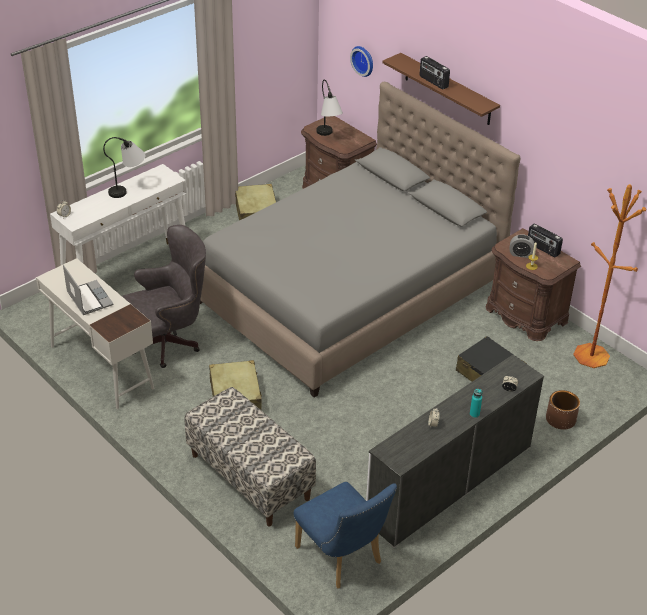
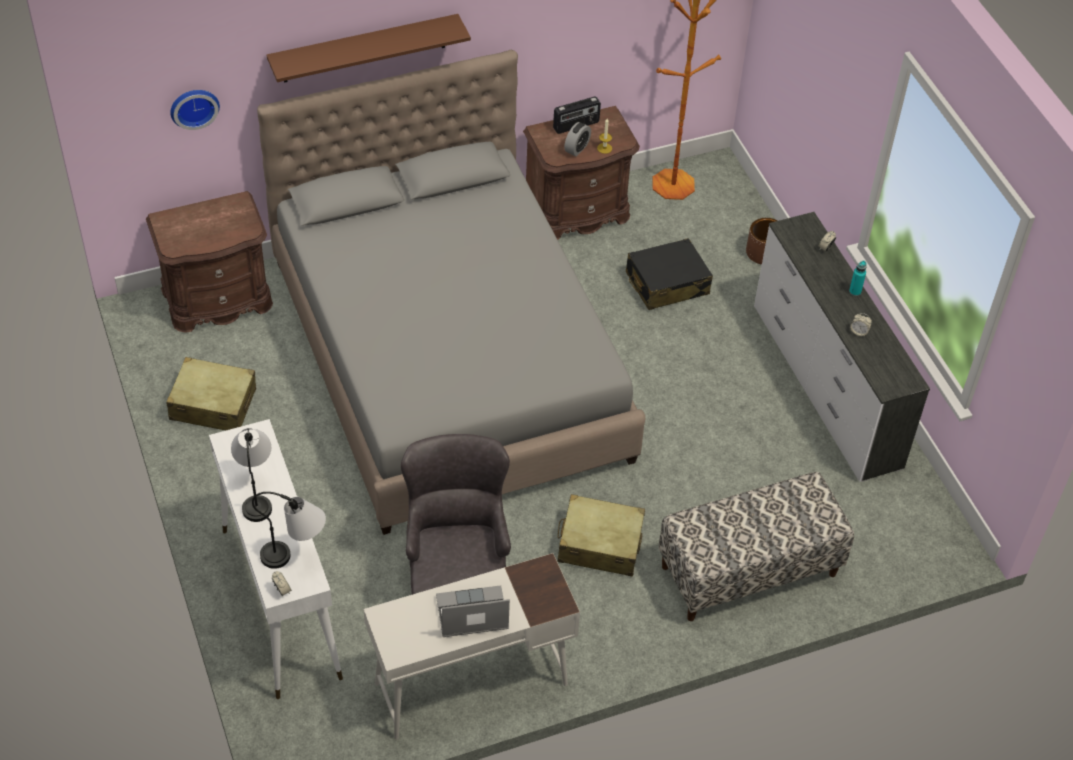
camera: 70 degrees left, 10 degrees up
blue chair [294,482,397,589] -> none
table lamp [317,80,343,136] -> table lamp moved to [252,492,326,569]
radio [419,56,450,90] -> none

